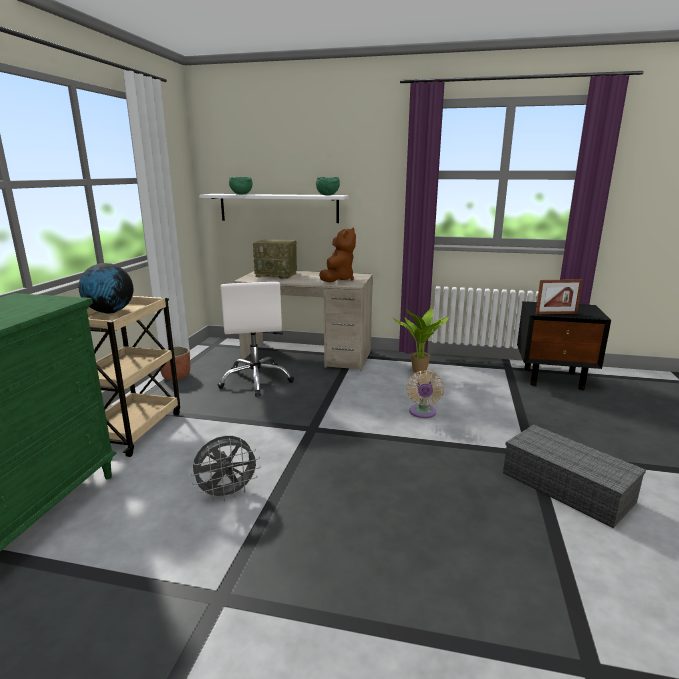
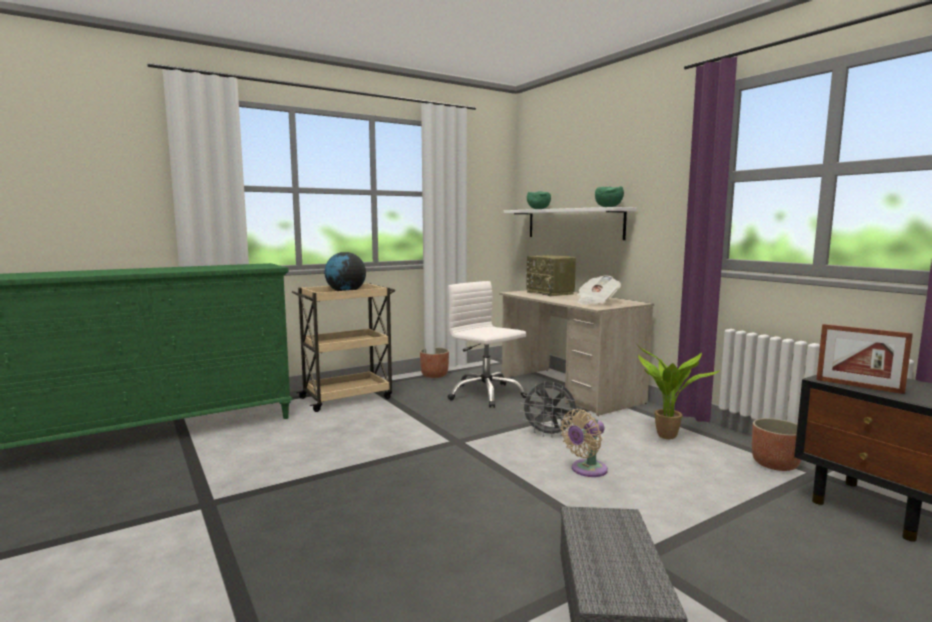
camera: 45 degrees right, 10 degrees down
grey fan [191,436,261,501] -> grey fan moved to [520,382,578,438]
white office chair [217,282,294,396] -> white office chair turned 105 degrees clockwise [448,281,528,408]
brown plush toy [319,228,356,283] -> newspaper [577,275,621,305]
none -> planter [752,418,801,471]

